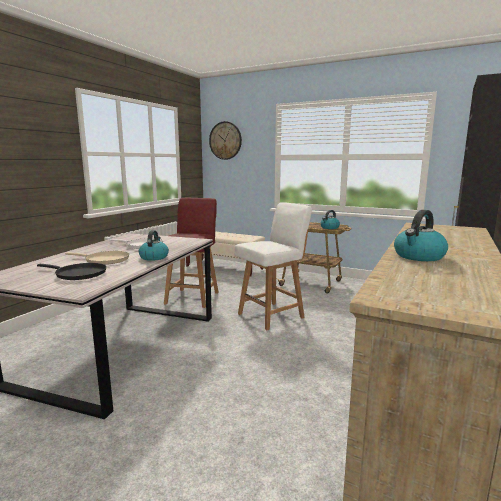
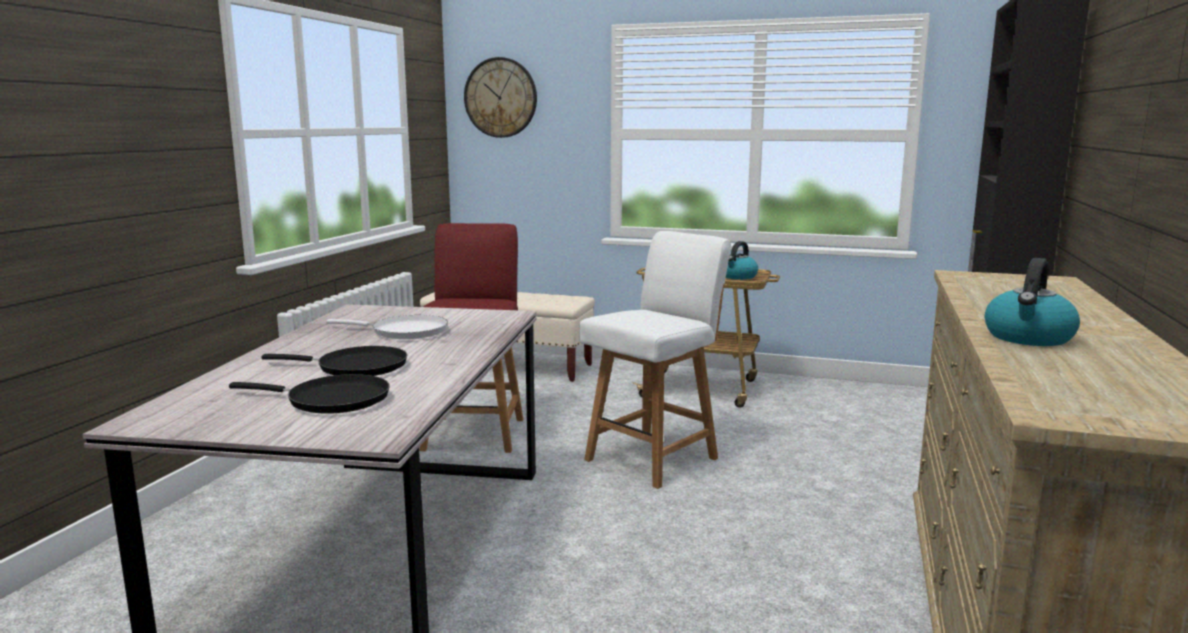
camera: 10 degrees left, 0 degrees up
beige frying pan [65,251,129,265] -> black frying pan [261,346,407,376]
kettle [139,230,169,261] -> none

